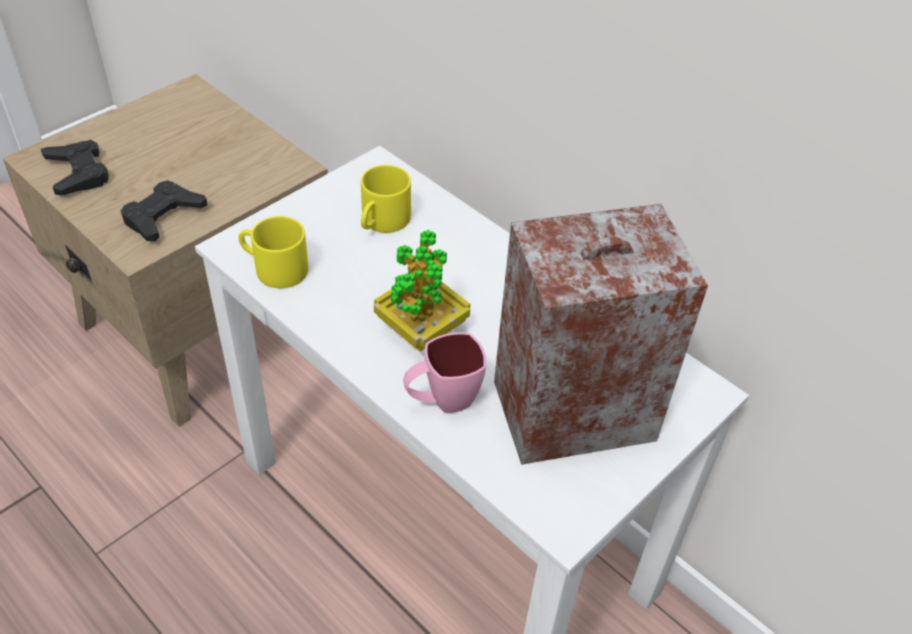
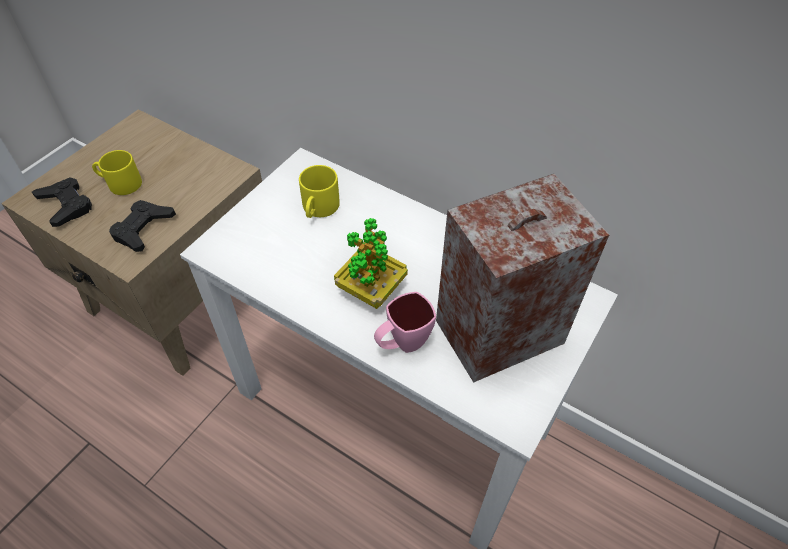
camera: 10 degrees left, 5 degrees up
yellow mug [238,216,309,288] -> yellow mug moved to [92,150,142,195]

